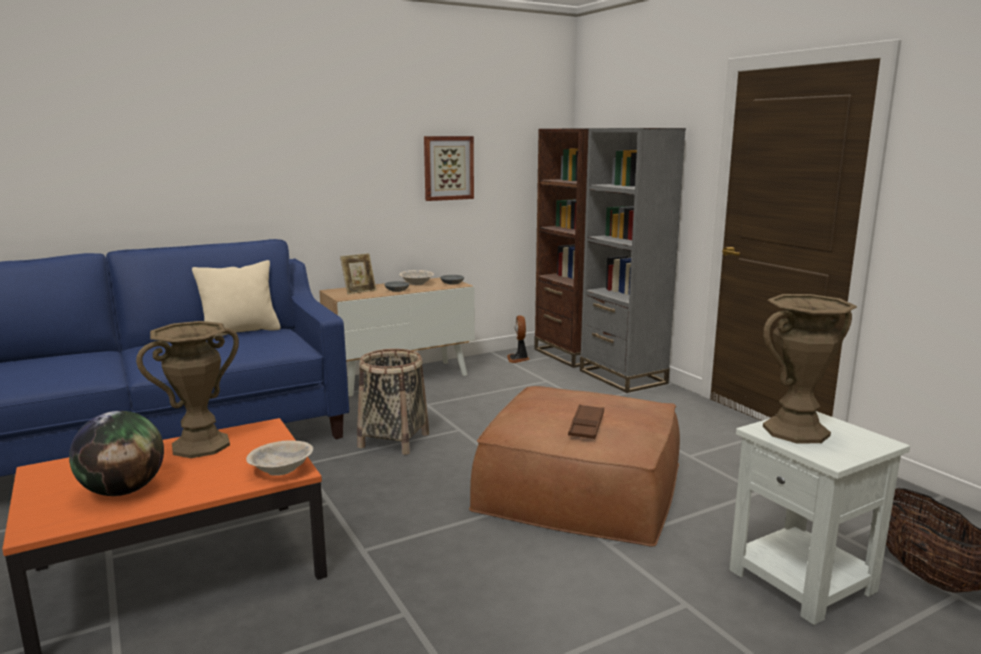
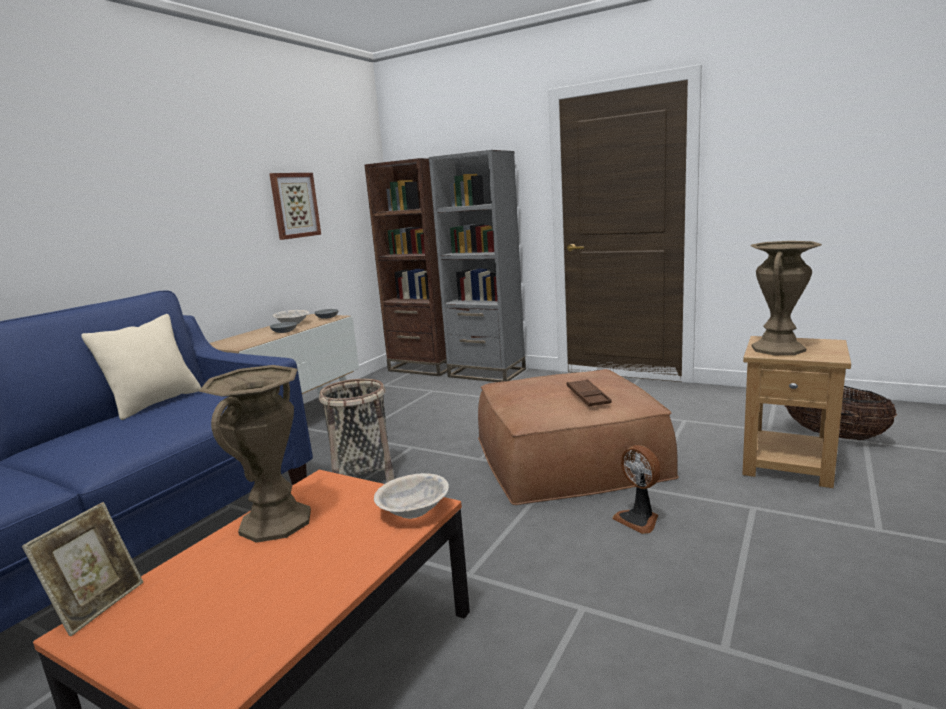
camera: 30 degrees left, 0 degrees up
globe [69,411,164,496] -> none
picture frame [340,254,376,295] -> picture frame moved to [22,502,143,636]
fan [507,315,530,363] -> fan moved to [612,445,661,534]
white side table [729,411,910,625] -> brown side table [742,336,851,488]

